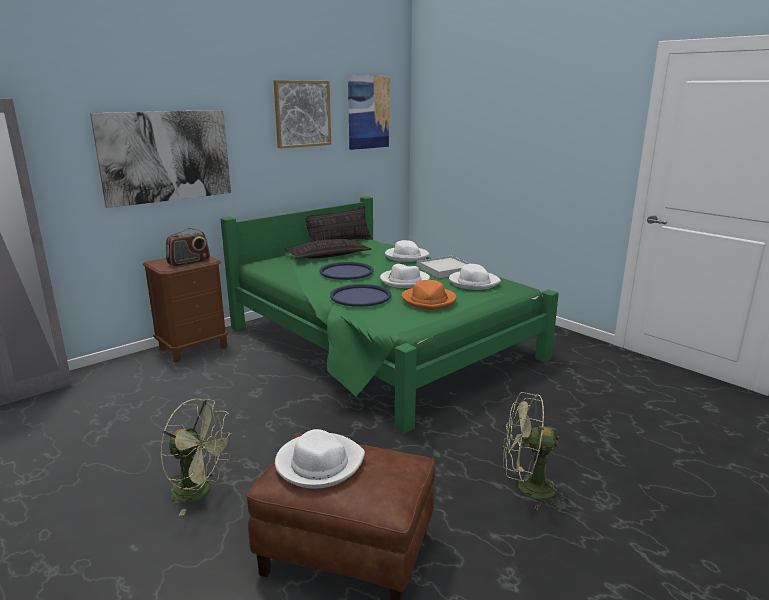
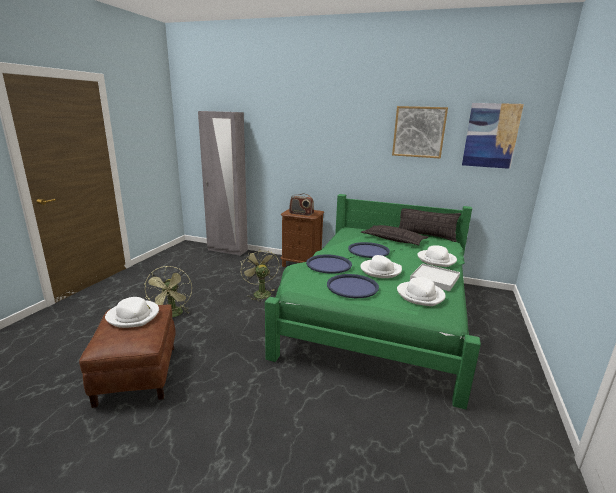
camera: 60 degrees right, 0 degrees up
picture [90,110,231,208] -> none
orange hat [402,280,457,310] -> blue tray [327,274,379,298]
green fan [503,392,570,510] -> green fan moved to [241,248,279,302]

